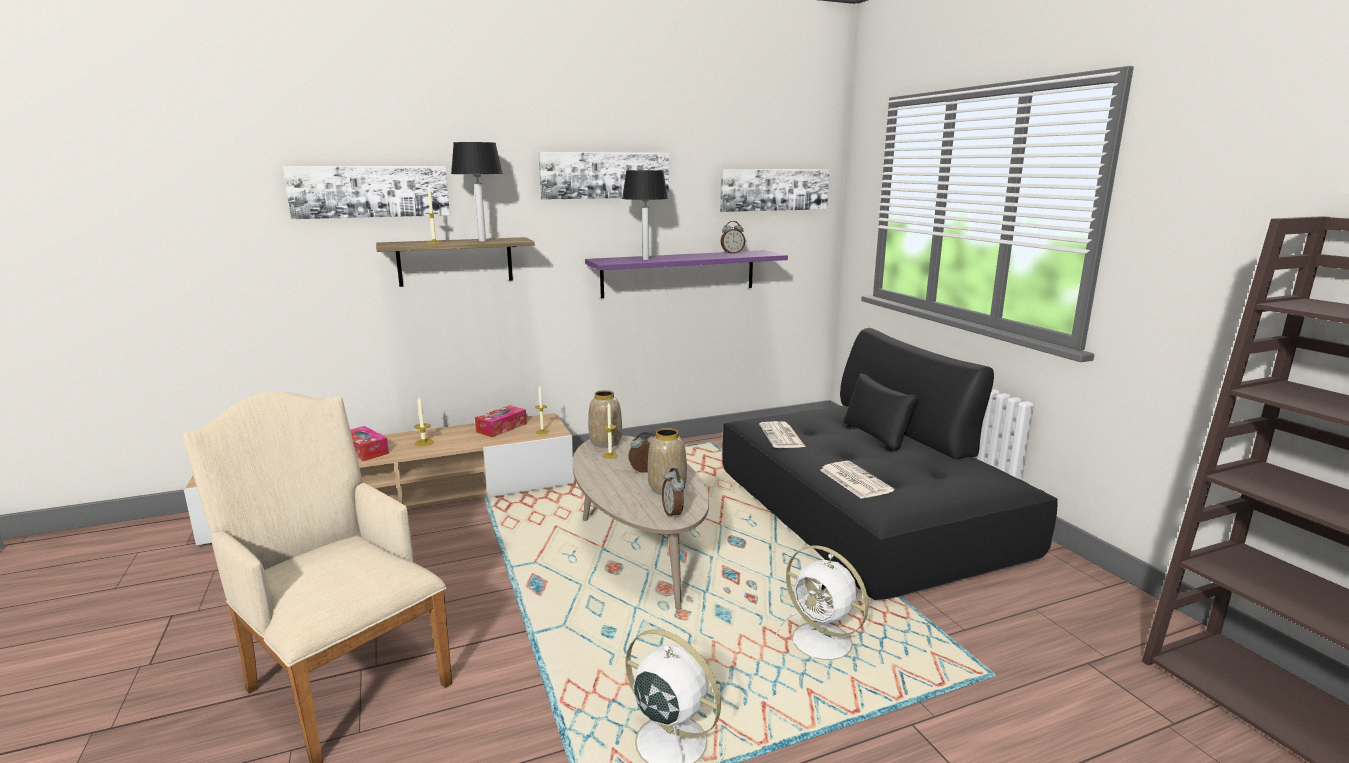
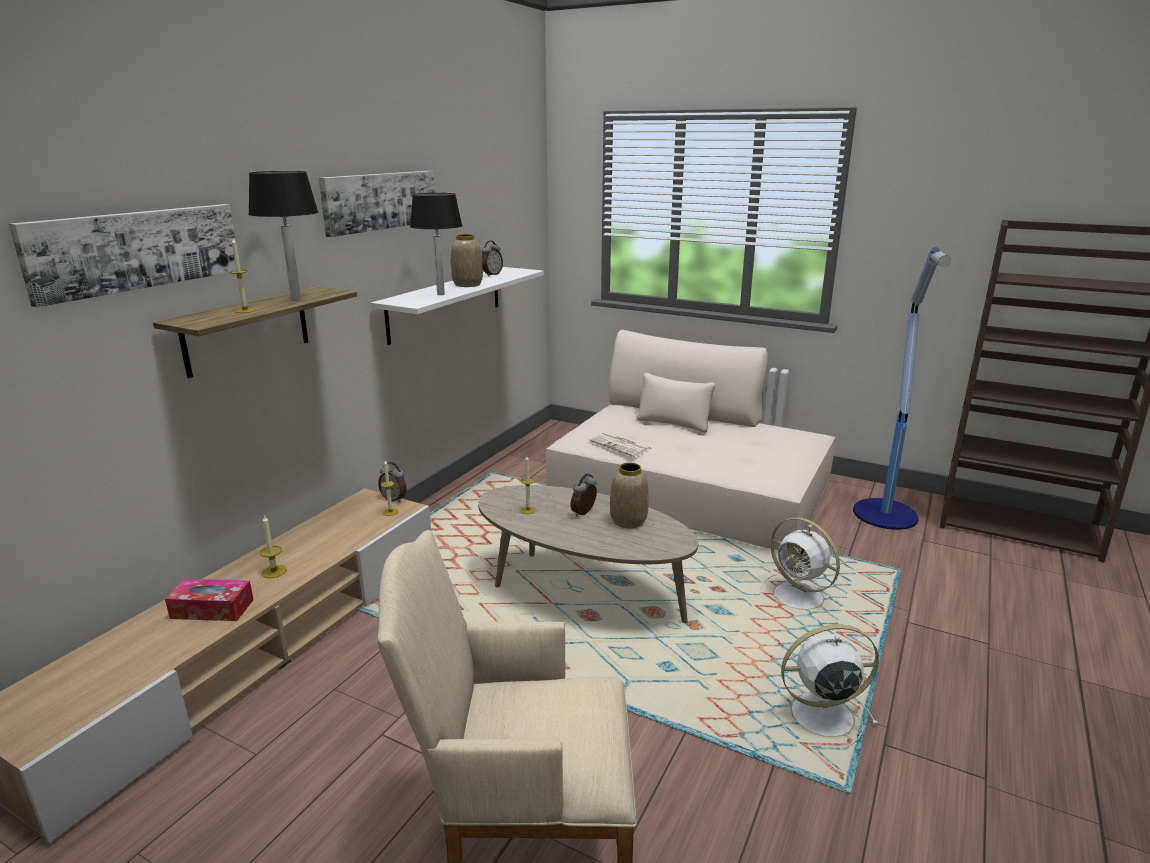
camera: 40 degrees left, 5 degrees up
tissue box [475,405,527,437] -> none
purple shelf [585,250,788,298] -> white shelf [371,267,544,345]
vase [588,390,622,448] -> vase moved to [451,234,483,287]
alarm clock [662,468,685,519] -> alarm clock moved to [378,462,407,502]
picture [720,169,830,212] -> none
black sofa [722,328,1058,600] -> beige sofa [546,330,835,550]
white fan [776,545,869,660] -> white fan turned 45 degrees clockwise [760,517,840,610]
newspaper [820,461,894,499] -> none
none -> floor lamp [853,247,951,530]

